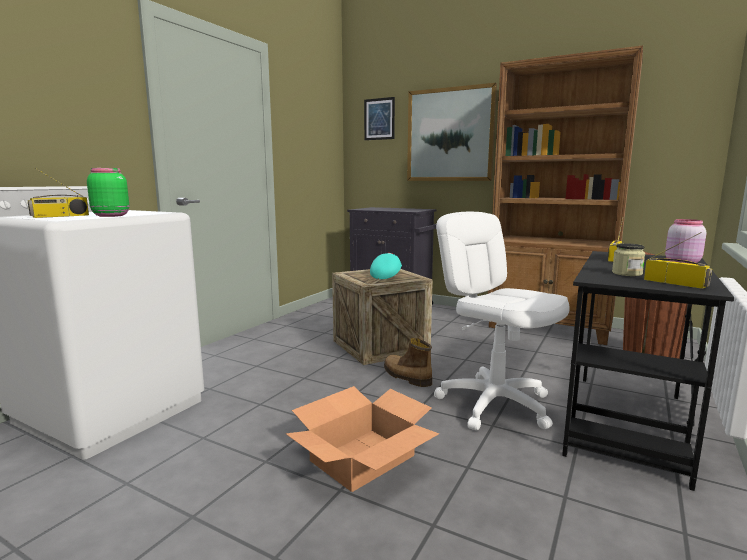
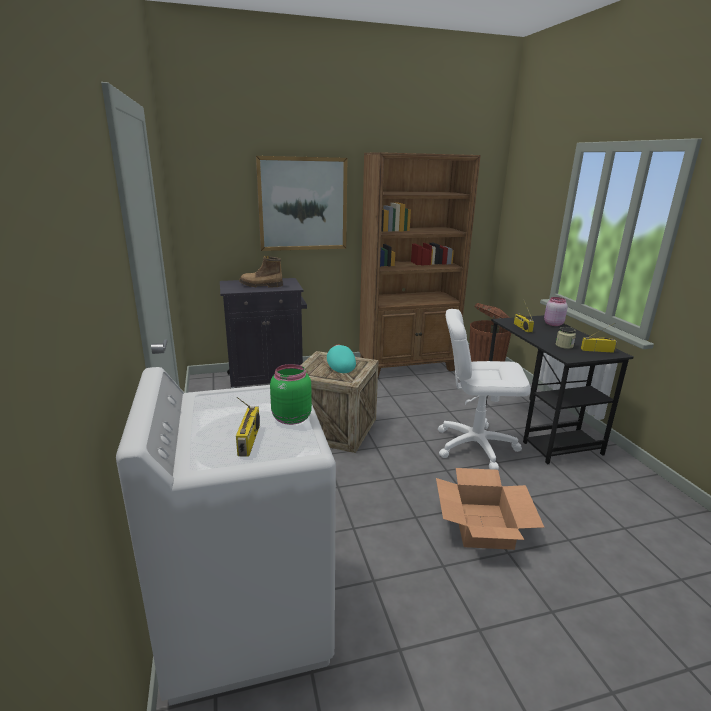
camera: 45 degrees left, 10 degrees up
picture [364,97,395,140] -> none
boot [384,338,432,387] -> boot moved to [239,256,283,287]

